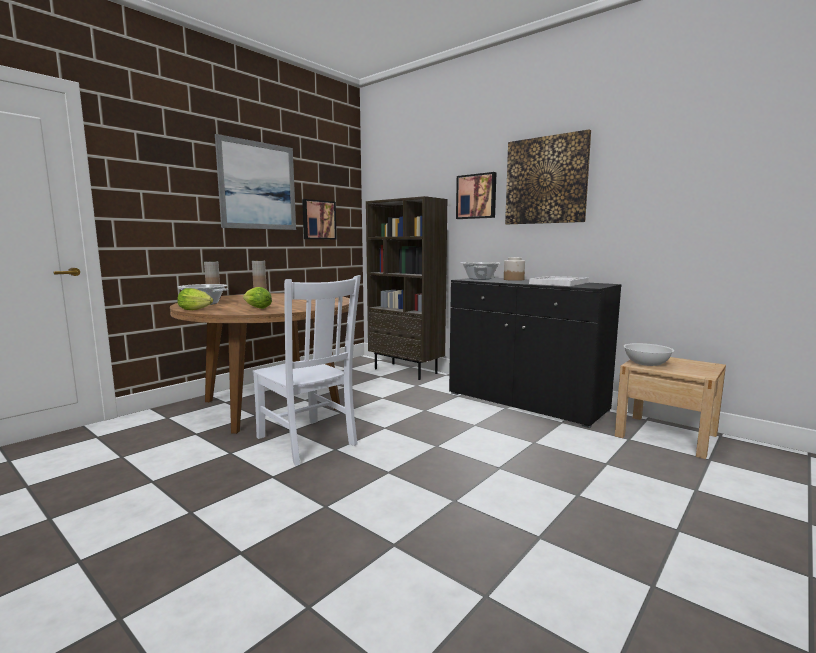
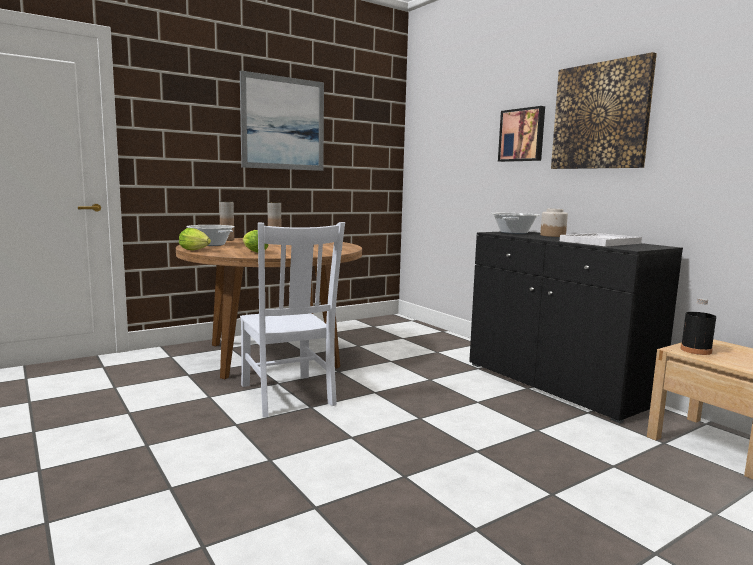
camera: 15 degrees right, 0 degrees up
picture [302,199,337,239] -> none
brown bookcase [366,196,447,380] -> none
white bowl [623,343,674,366] -> black bottle [680,298,716,355]

